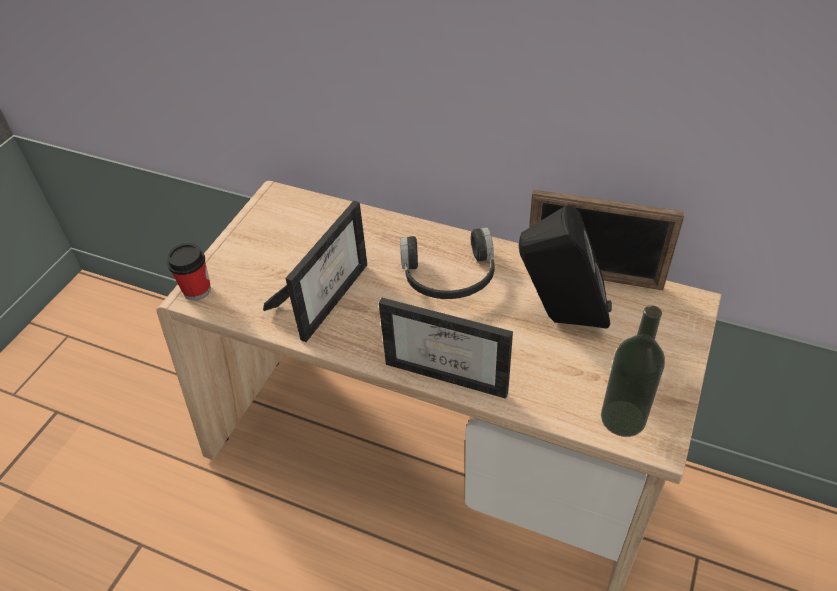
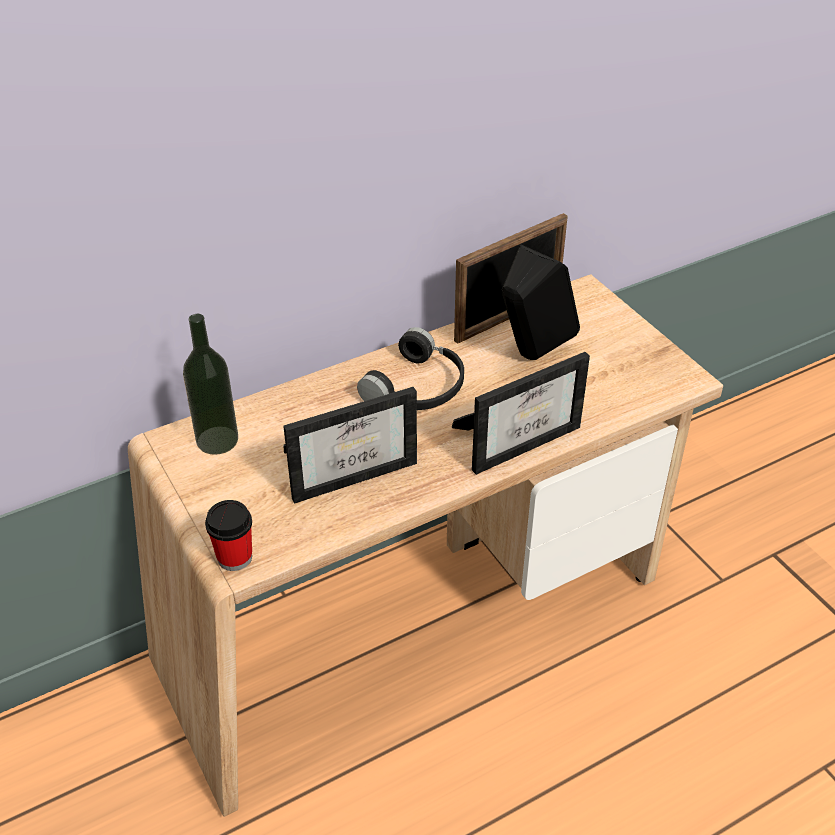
camera: 55 degrees left, 5 degrees down
picture frame [263,201,368,342] -> picture frame turned 90 degrees clockwise [283,387,417,504]
bottle [601,305,665,437] -> bottle moved to [183,314,238,455]

